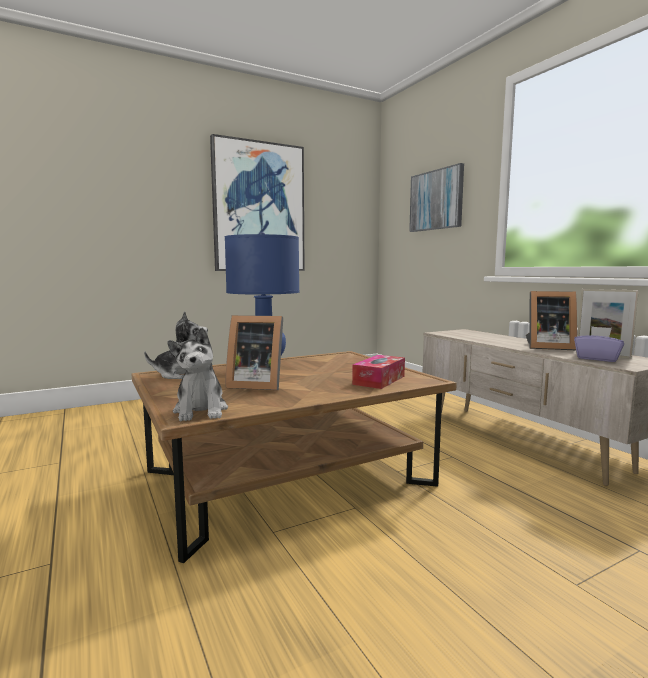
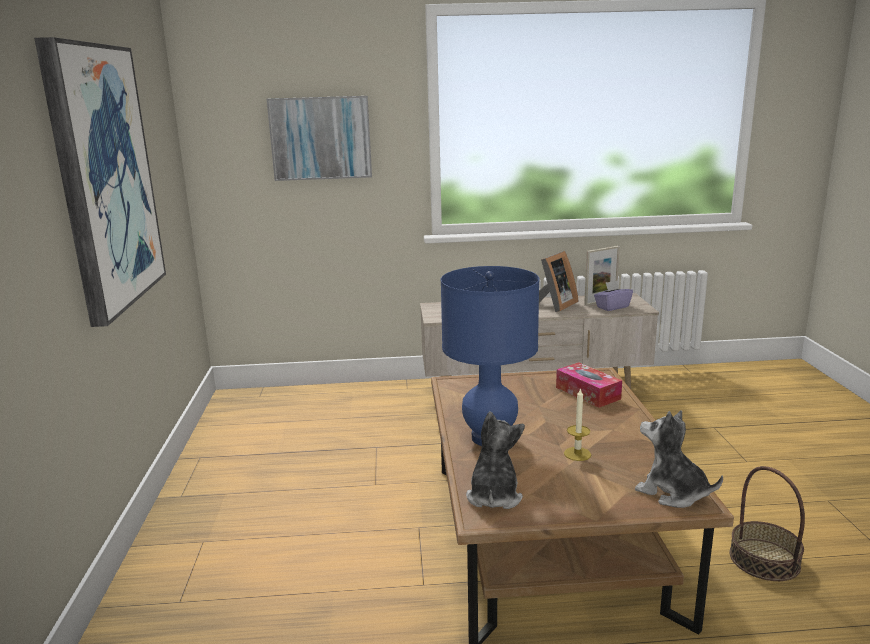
camera: 65 degrees left, 10 degrees up
plush toy [168,327,228,421] -> plush toy turned 150 degrees counterclockwise [635,410,723,508]
picture frame [225,315,283,390] -> candle [564,388,591,461]
none -> basket [729,466,805,581]

